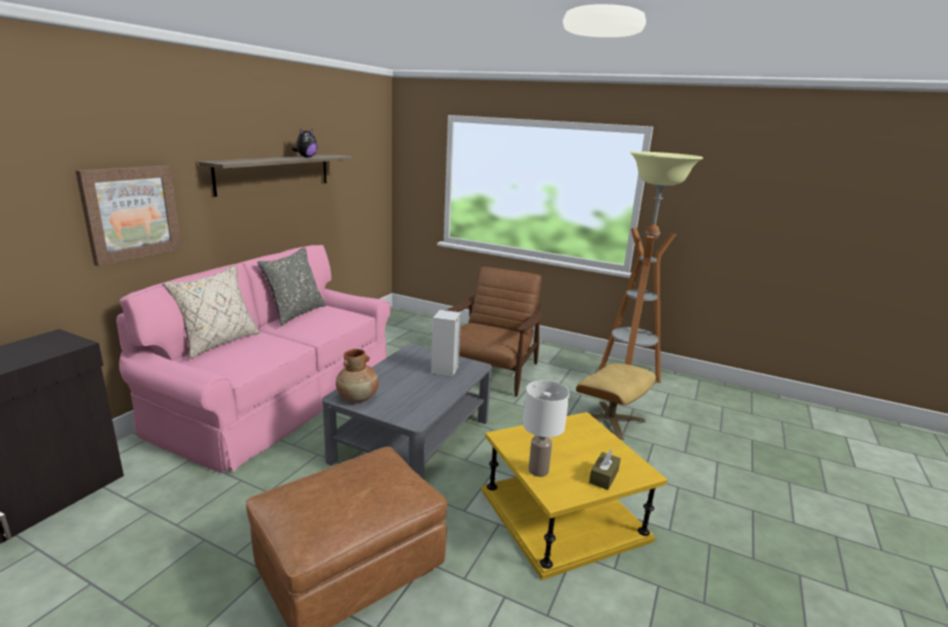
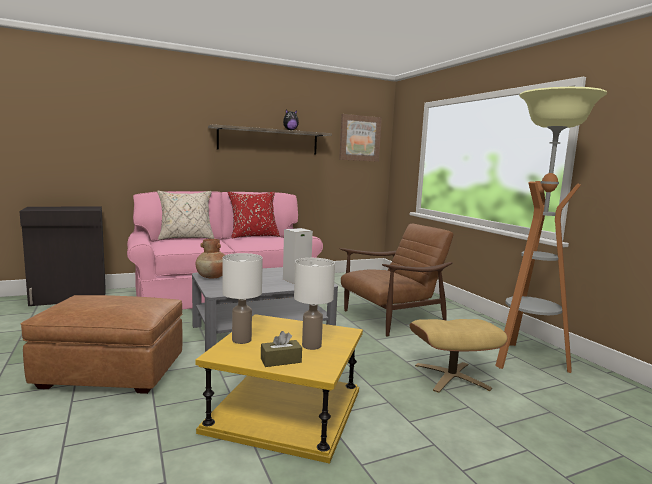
camera: 40 degrees right, 10 degrees down
picture [76,165,182,266] -> picture moved to [339,114,382,162]
grey pillow [258,247,326,326] -> red pillow [227,191,280,238]
none -> white table lamp [294,258,335,350]

